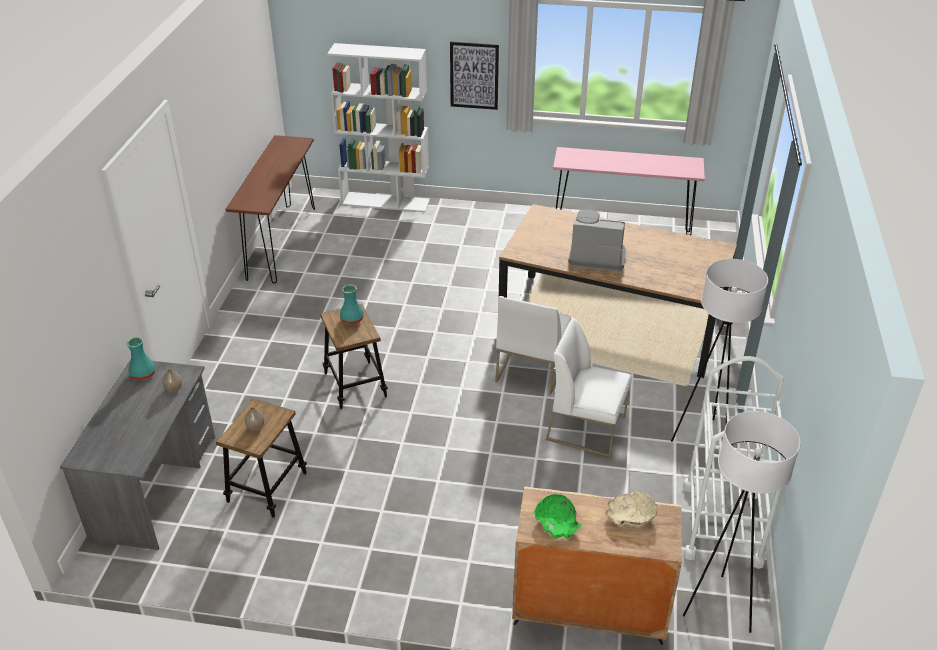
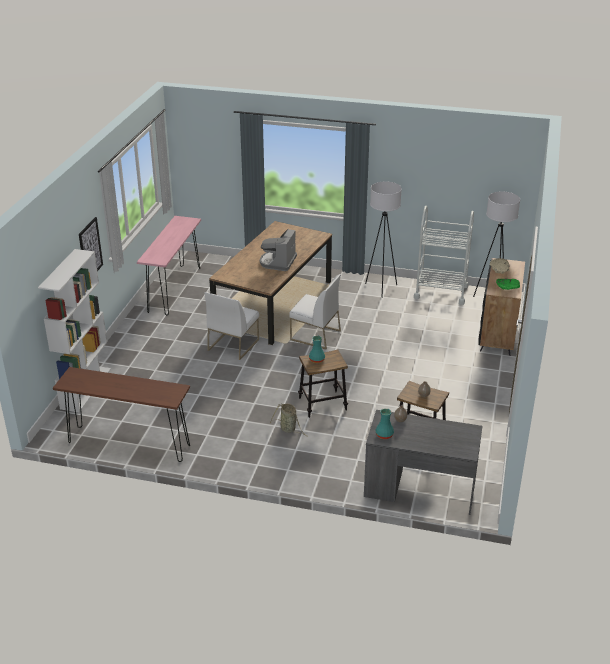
camera: 85 degrees left, 5 degrees down
beige cabinet [512,486,682,645] -> black cabinet [478,258,525,356]
white chair [546,317,632,457] -> white chair moved to [204,292,259,360]
none -> basket [270,404,308,437]

